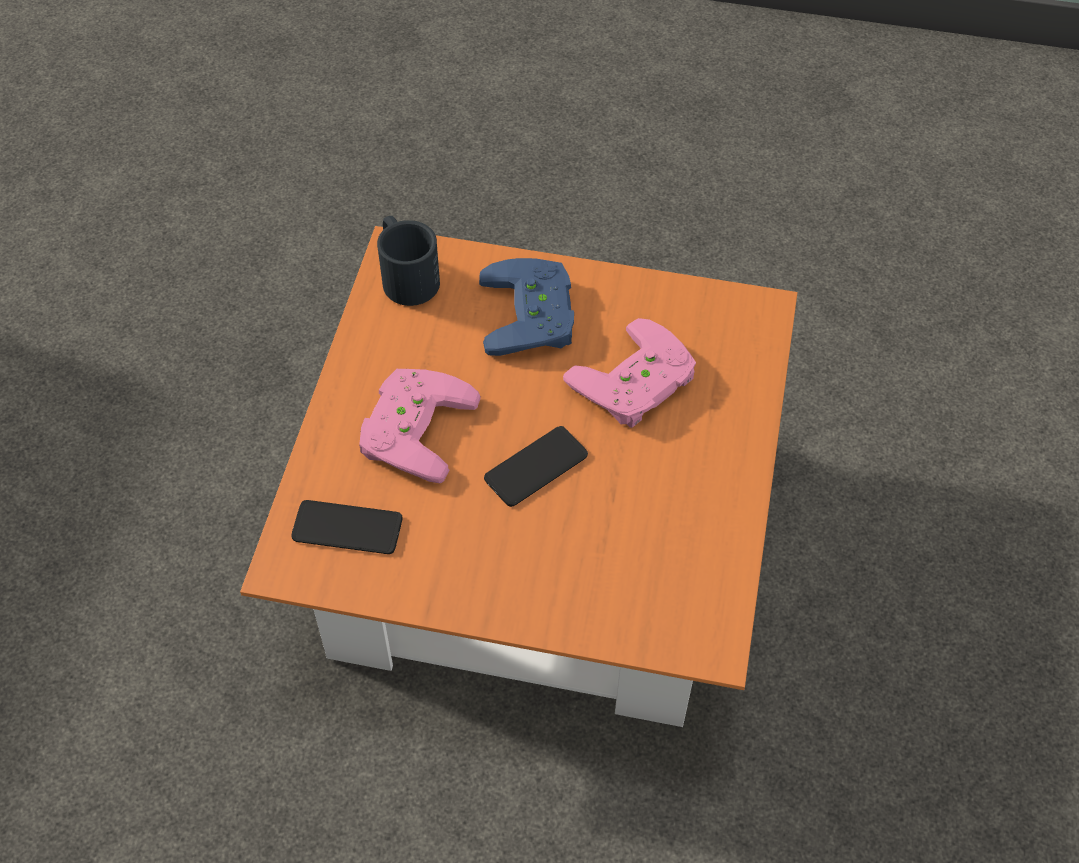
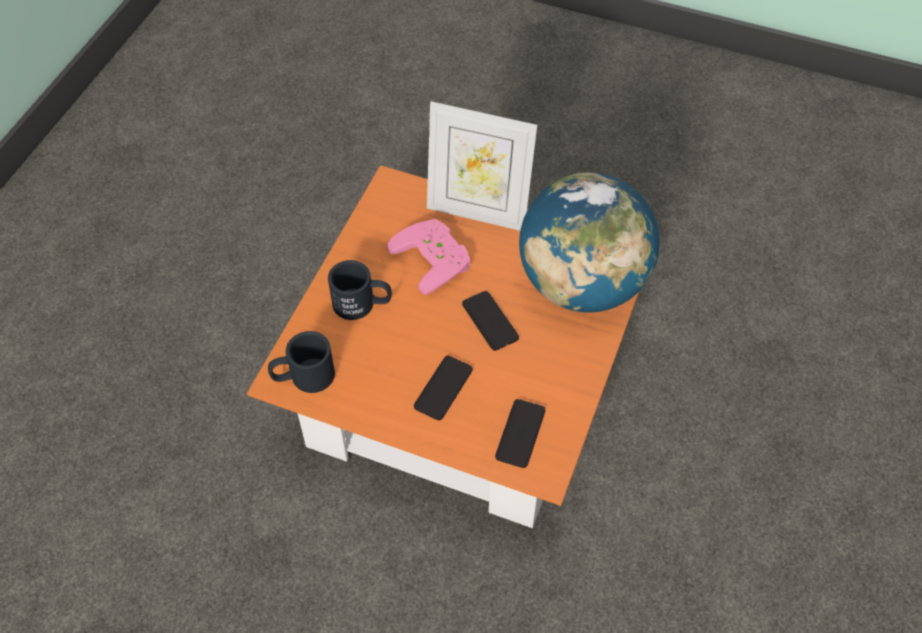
camera: 80 degrees left, 0 degrees up
pink game controller [359,369,481,484] -> phone [414,356,473,420]
blue game controller [479,258,574,356] -> black mug [328,260,392,320]
none -> picture frame [427,101,537,231]
none -> globe [519,172,660,312]

